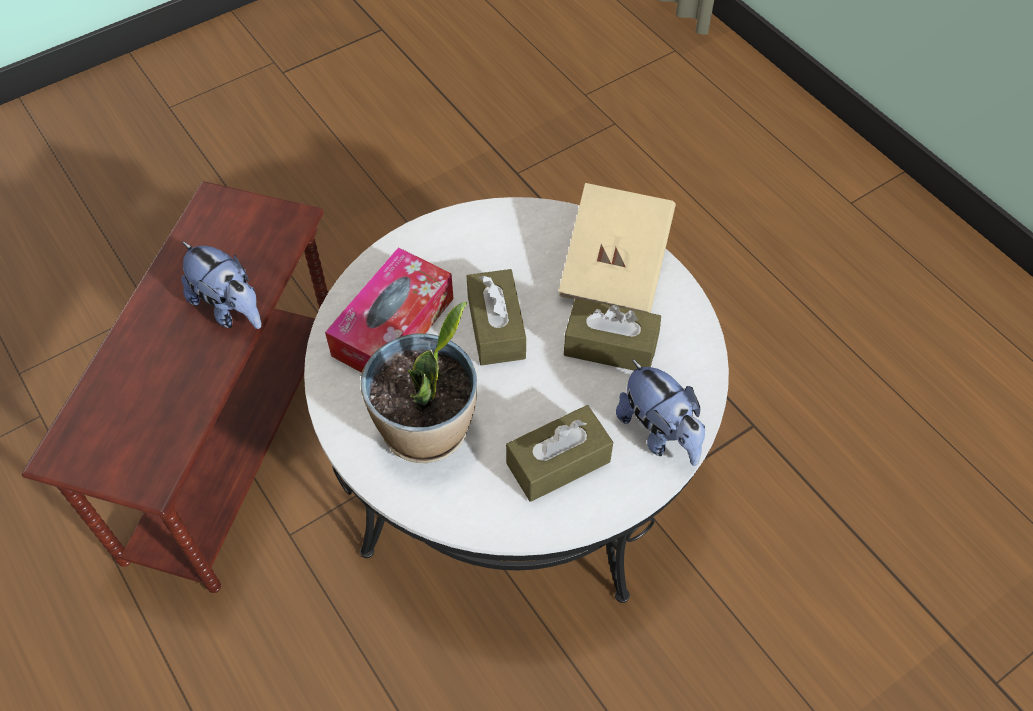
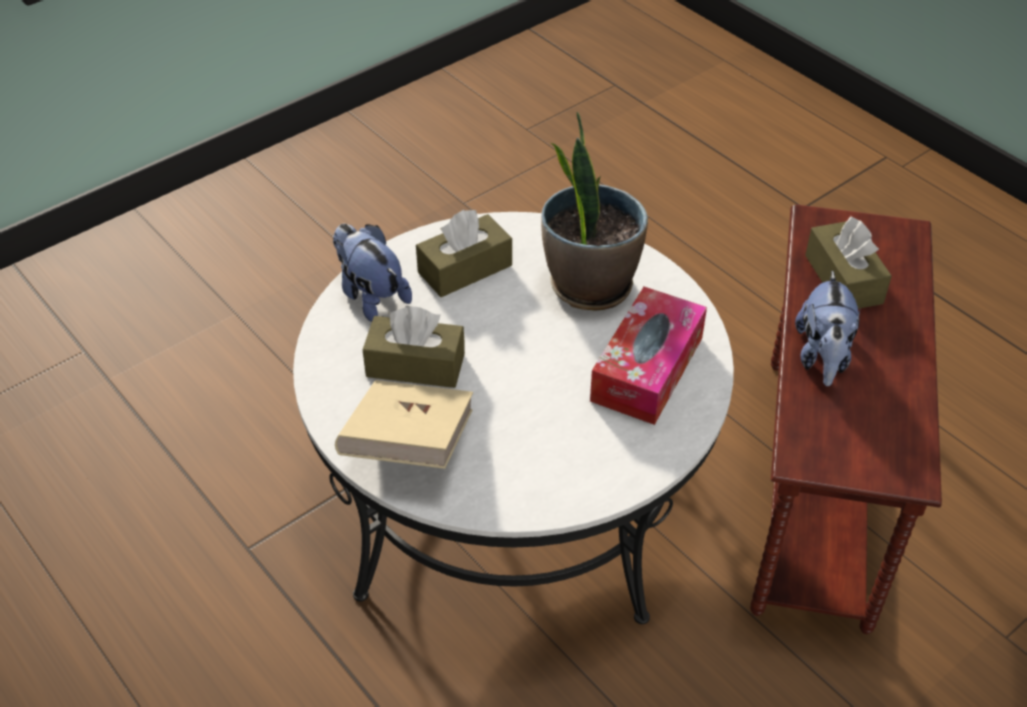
camera: 175 degrees right, 10 degrees down
plush toy [181,241,262,329] -> plush toy turned 120 degrees counterclockwise [795,270,861,386]
brown tissue box [466,269,526,366] -> brown tissue box moved to [805,216,892,309]

